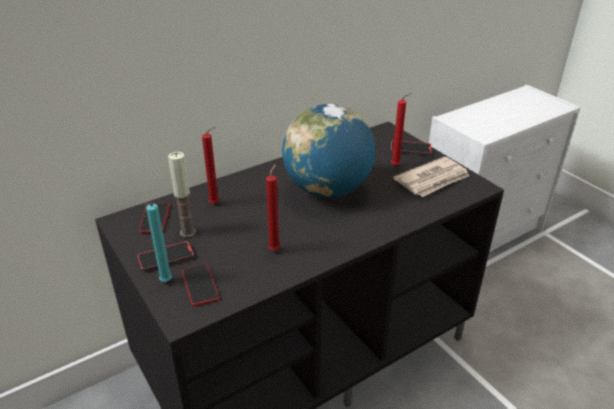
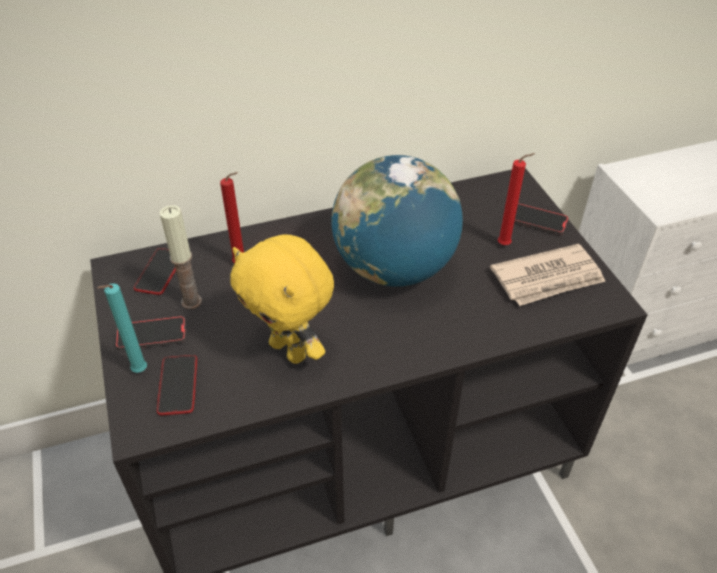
camera: 15 degrees right, 10 degrees up
red candle [266,164,280,251] -> yellow plush toy [230,234,334,364]

